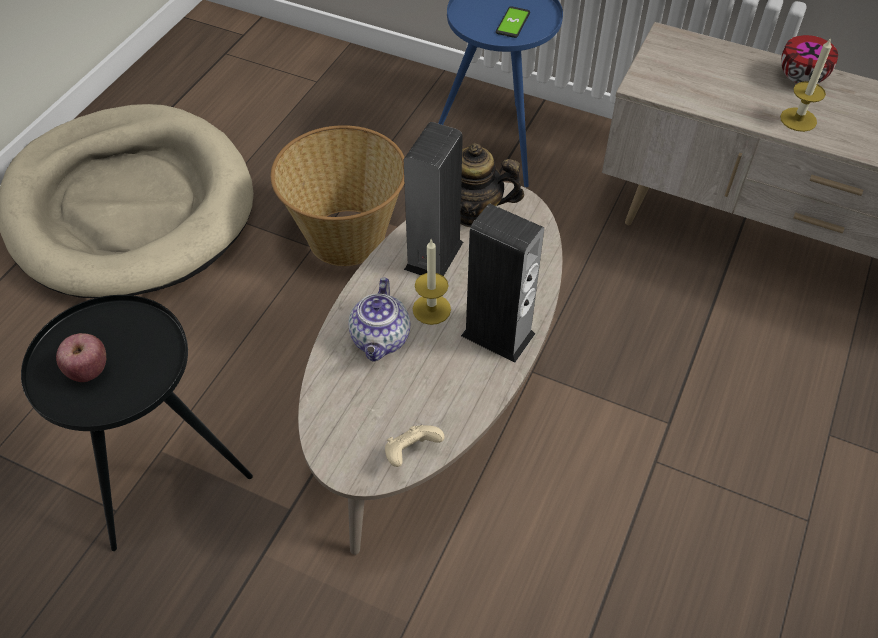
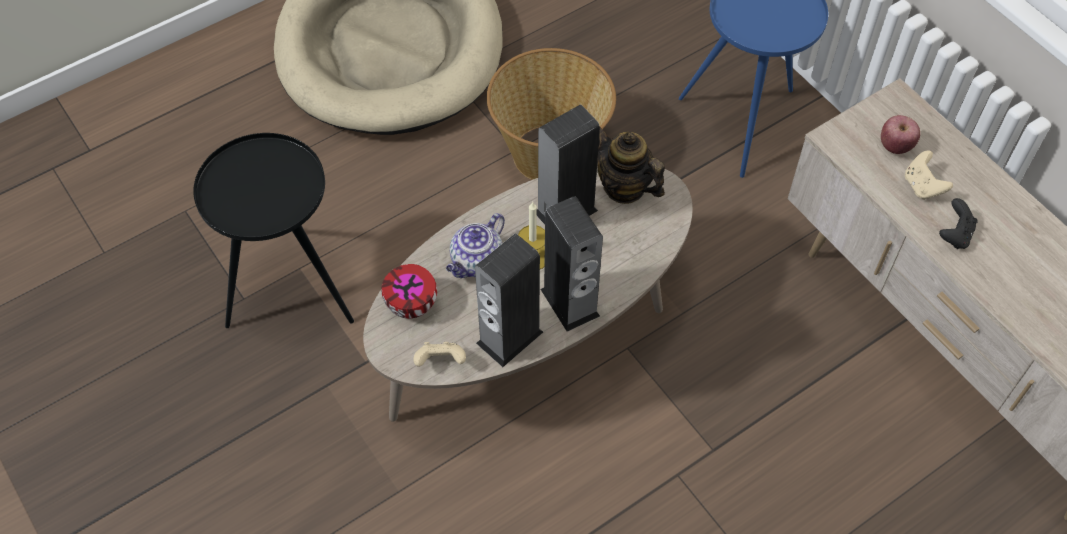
camera: 30 degrees right, 5 degrees up
apple [56,333,106,382] -> apple moved to [881,115,920,154]
phone [496,6,530,38] -> none
candle [780,38,832,132] -> black game controller [939,198,978,249]
bowl [781,35,838,84] -> bowl moved to [381,264,437,319]
none -> speaker [475,234,543,367]
none -> beige game controller [905,150,953,200]

